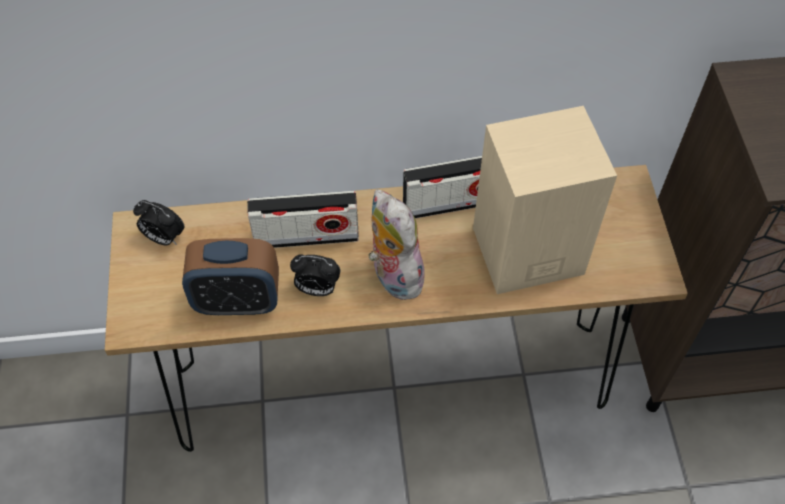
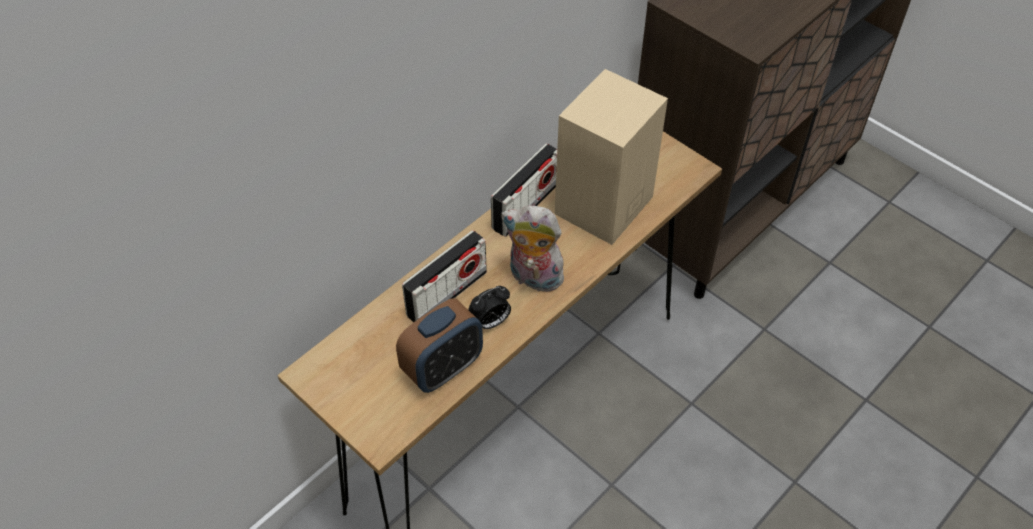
camera: 40 degrees left, 5 degrees down
alarm clock [133,200,184,245] -> none

